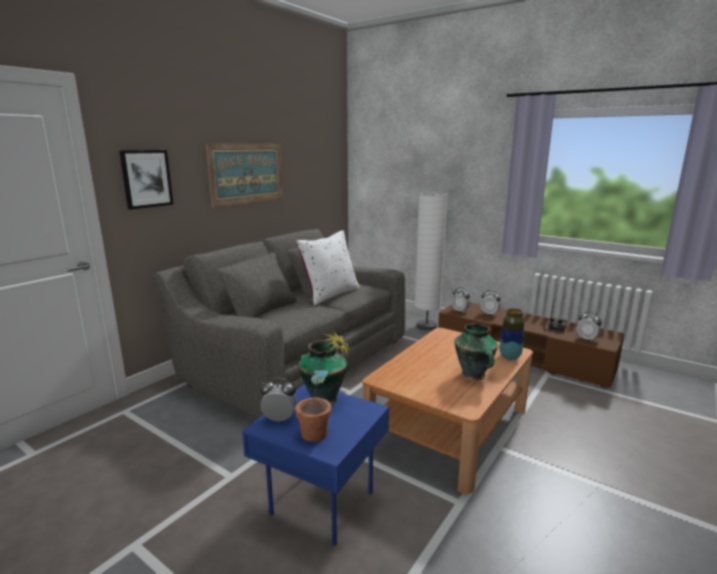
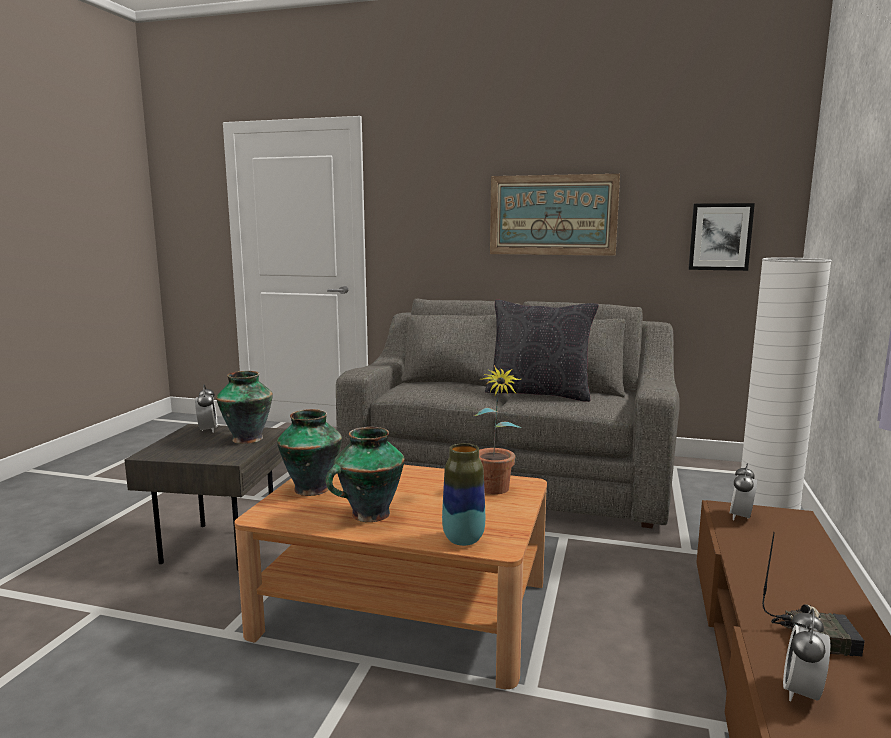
camera: 70 degrees right, 5 degrees down
picture [119,150,174,210] -> picture moved to [689,203,755,271]
blue side table [242,384,389,545] -> grey side table [125,424,286,570]
potted plant [295,331,351,442] -> potted plant moved to [474,365,521,494]
white pillow [296,231,360,305] -> black pillow [485,300,599,402]
alarm clock [481,290,501,316] -> none
none -> vase [277,409,342,496]

